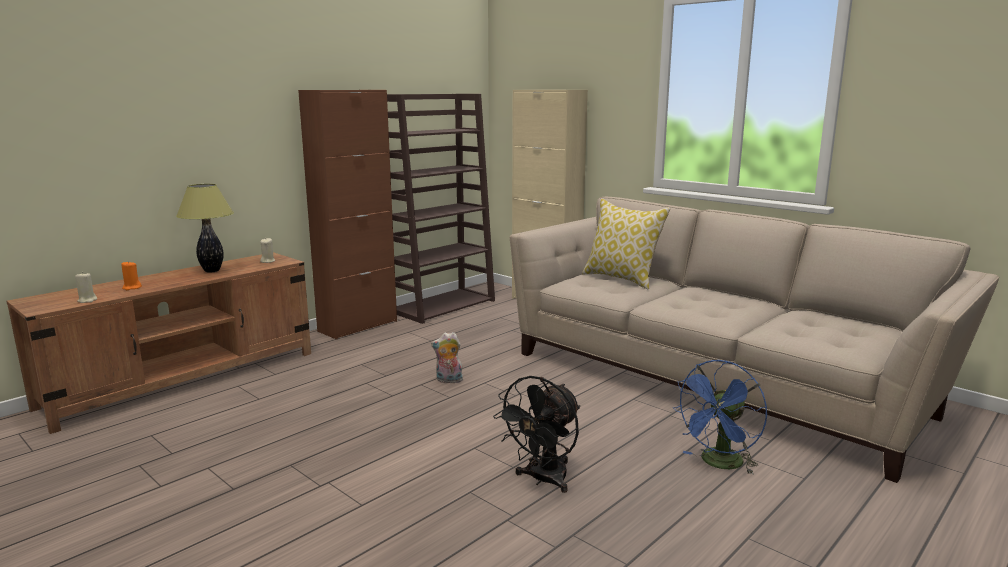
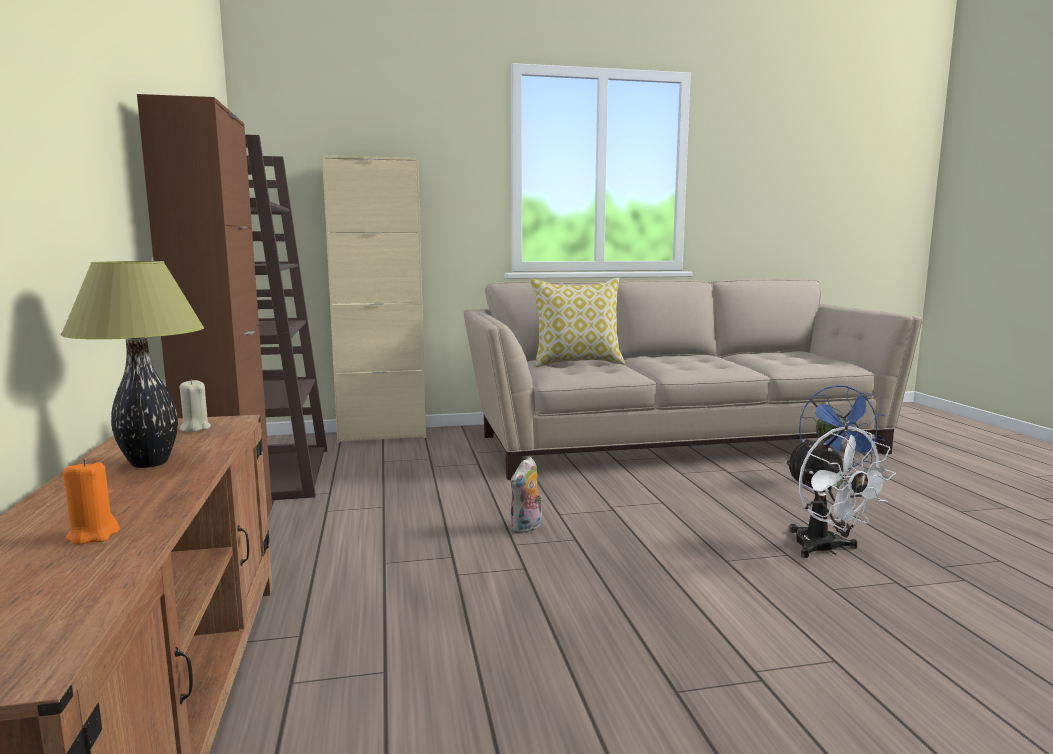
camera: 55 degrees left, 5 degrees down
beige candle [75,272,97,303] -> none
black fan [493,376,580,493] -> white fan [785,426,896,558]

